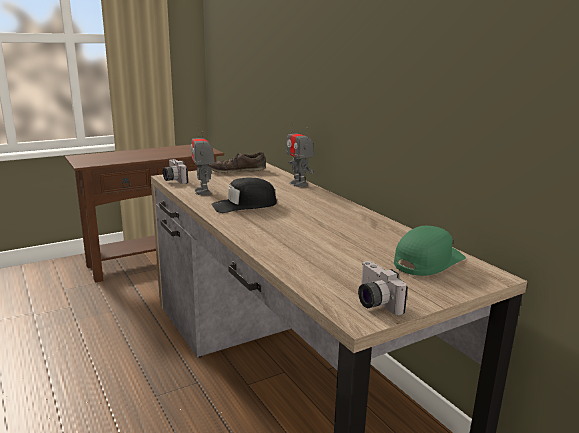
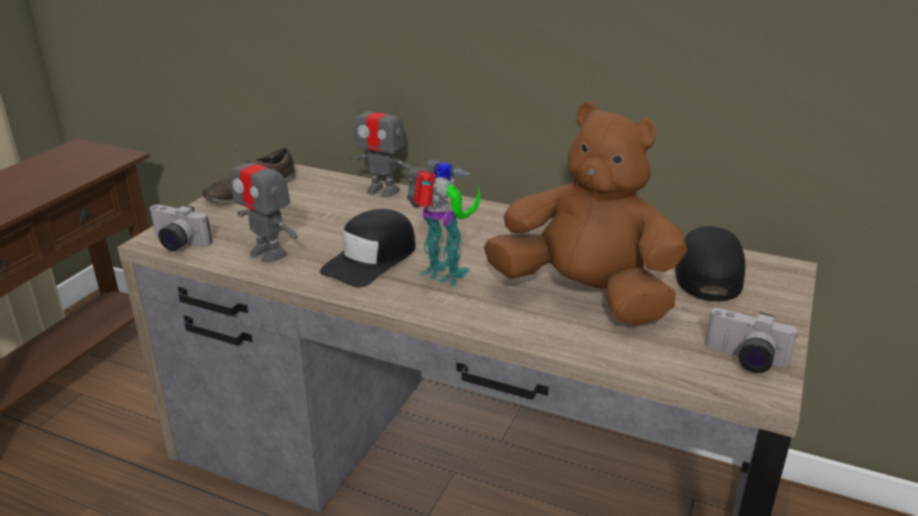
camera: 35 degrees left, 10 degrees up
green cap [394,226,466,276] -> black cap [675,226,746,301]
none -> toy robot [406,160,481,287]
none -> brown plush toy [484,103,687,325]

